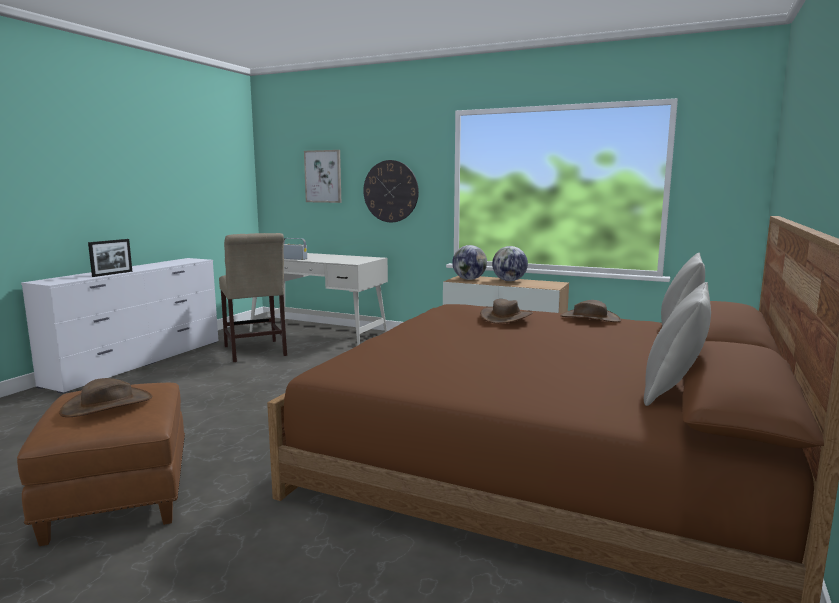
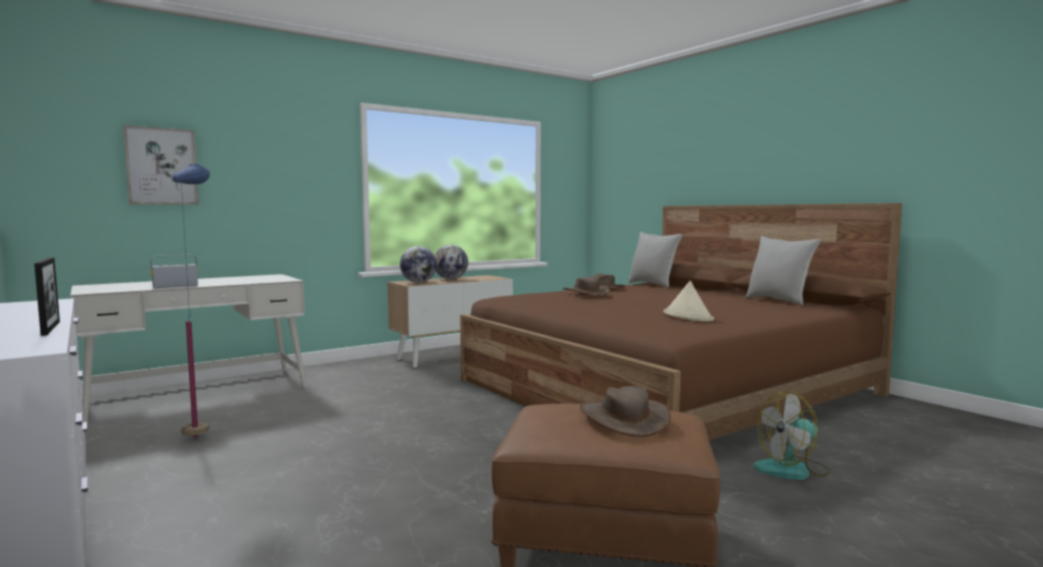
camera: 60 degrees left, 5 degrees down
beige chair [219,233,287,362] -> blue floor lamp [171,164,210,439]
wall clock [363,160,419,222] -> none
none -> beige hat [663,281,714,322]
none -> fan [753,391,830,480]

